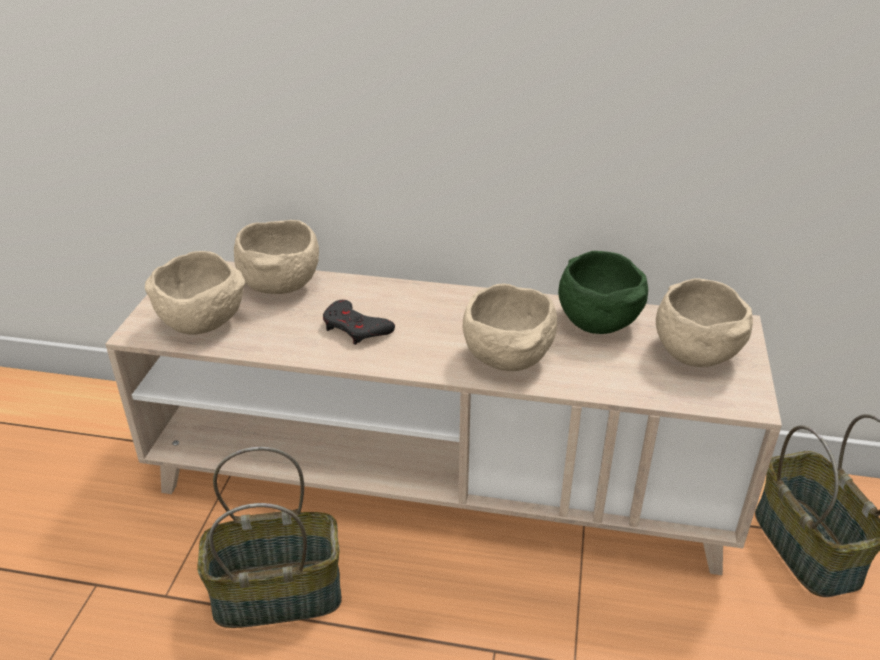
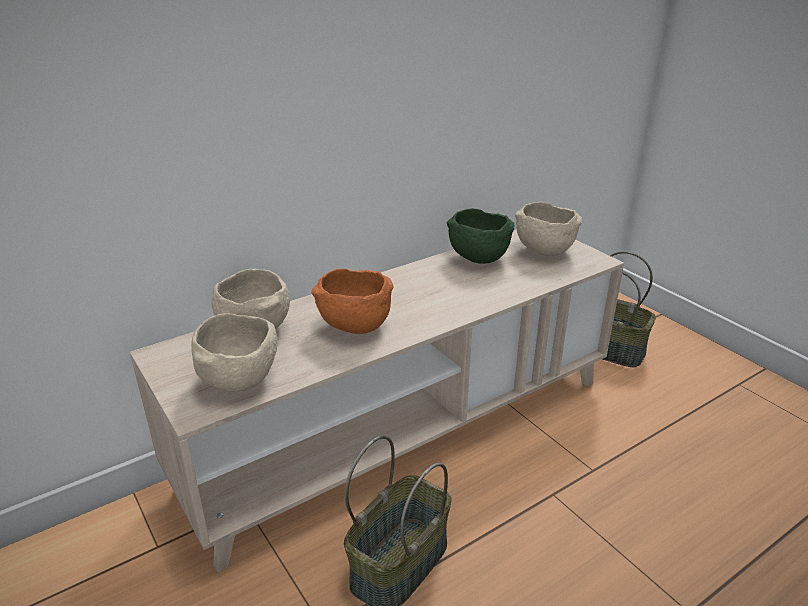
camera: 45 degrees left, 5 degrees down
grey game controller [323,300,395,345] -> orange bowl [311,268,394,334]
beige bowl [463,284,557,371] -> none

